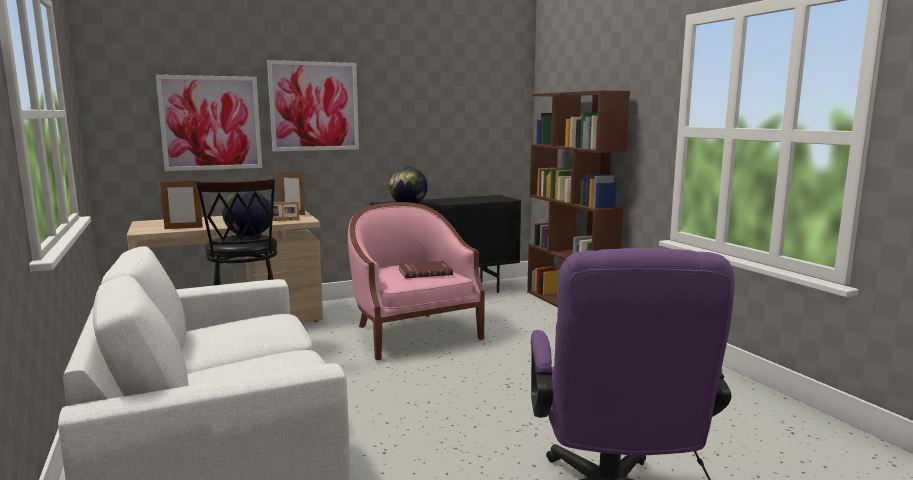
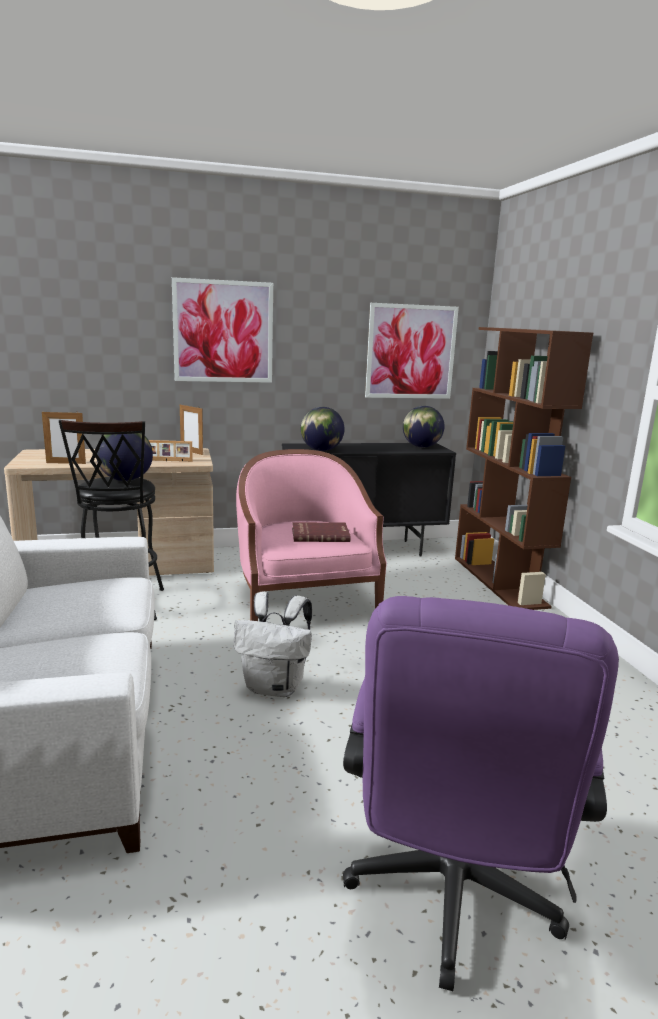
camera: 10 degrees right, 5 degrees up
picture [156,75,262,171] -> picture moved to [365,303,459,399]
none -> white backpack [234,592,312,697]
none -> globe [403,406,445,448]

